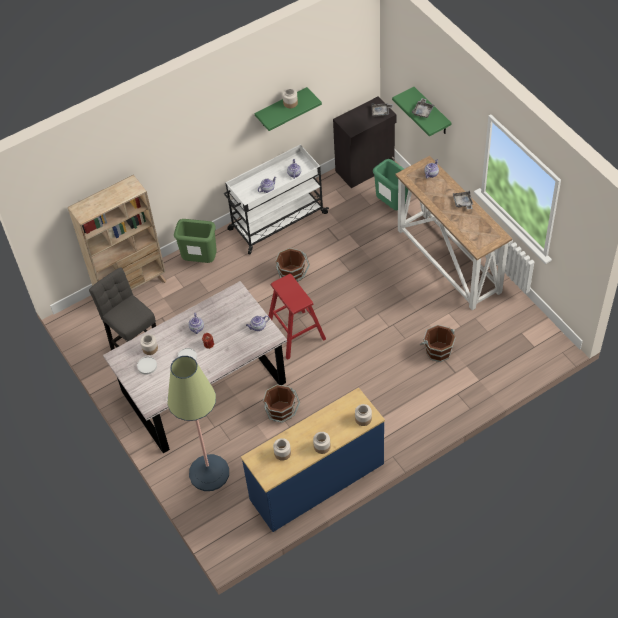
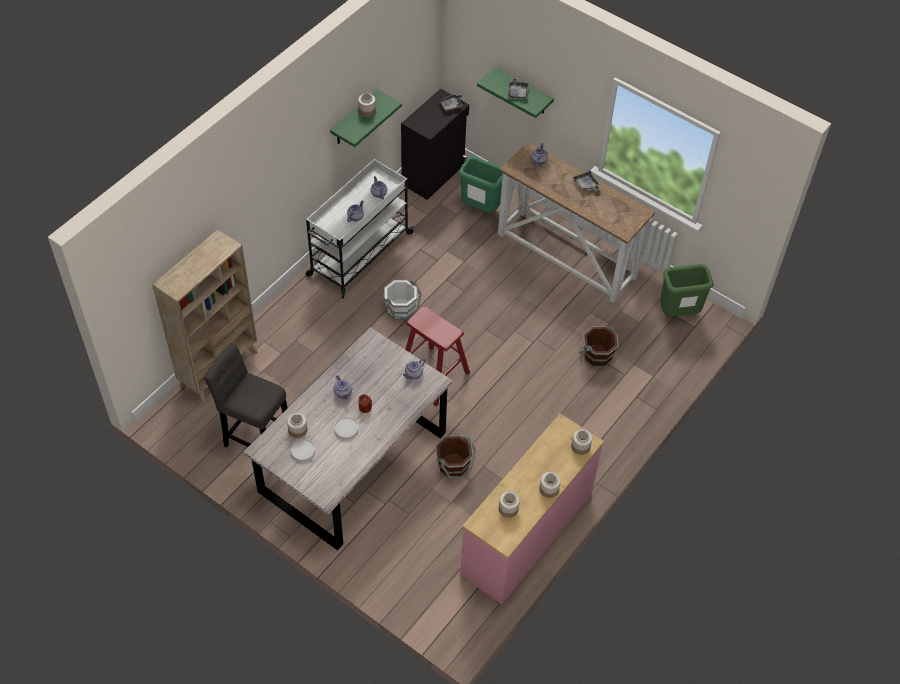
camera: 25 degrees left, 0 degrees up
floor lamp [167,356,229,491] -> none
green trash can [174,219,217,263] -> green trash can moved to [660,264,714,317]
blue dresser [241,387,385,532] -> pink dresser [460,413,604,604]
brown bucket [275,248,310,282] -> white bucket [384,280,422,320]

